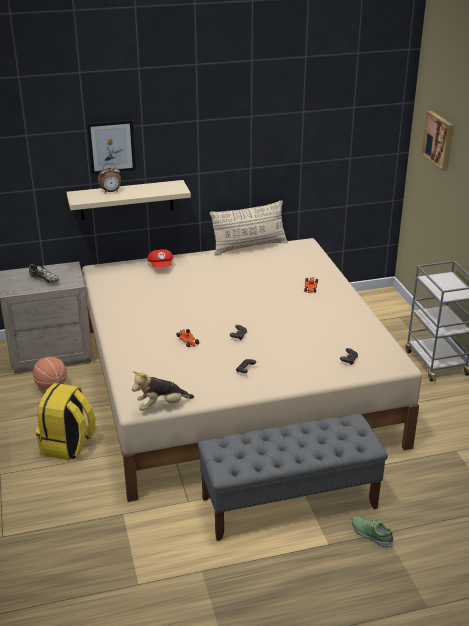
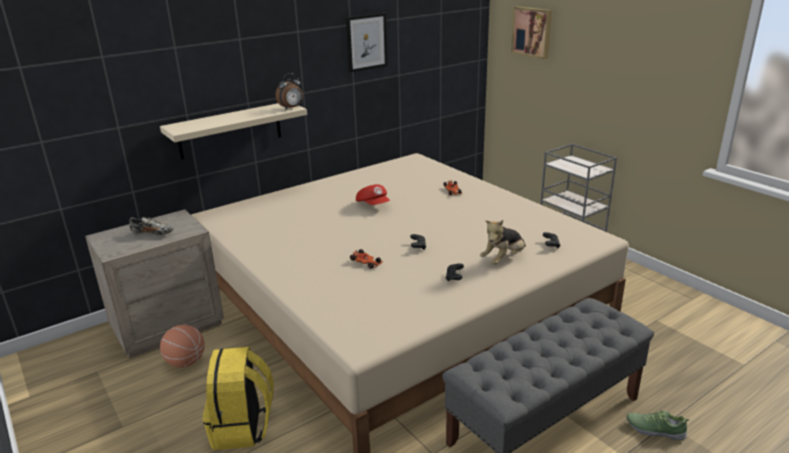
camera: 20 degrees left, 5 degrees down
picture [87,120,136,174] -> picture moved to [346,13,388,73]
alarm clock [98,163,121,193] -> alarm clock moved to [276,73,302,109]
plush toy [132,371,194,411] -> plush toy moved to [480,220,526,264]
red cap [147,249,174,267] -> red cap moved to [356,184,390,205]
beige pillow [210,200,288,256] -> none

